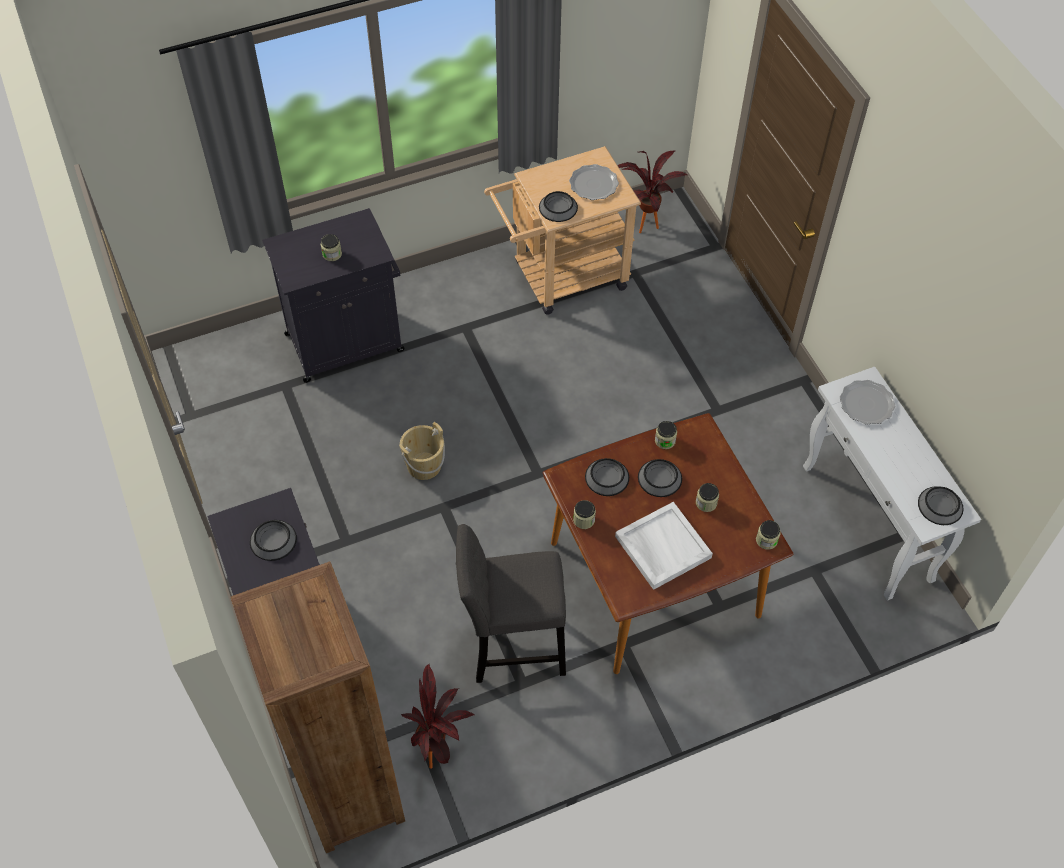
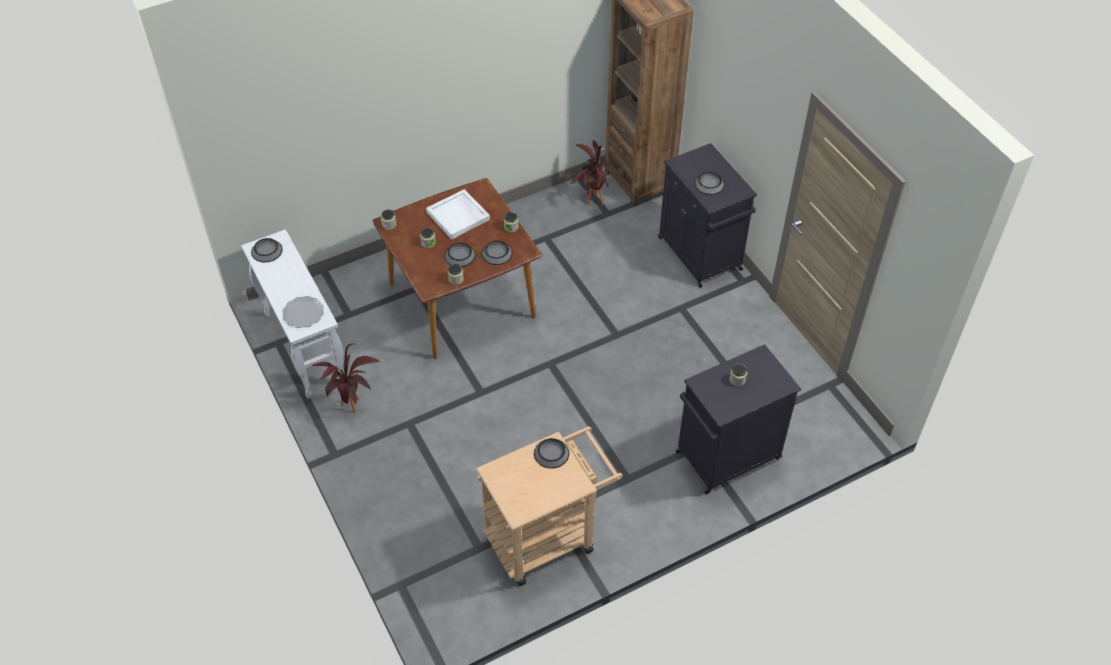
camera: 175 degrees right, 5 degrees down
beige bucket [399,422,445,480] -> none
grey stool [456,524,566,683] -> none
plate [569,164,619,200] -> none
potted plant [618,151,687,233] -> potted plant moved to [312,343,379,413]

